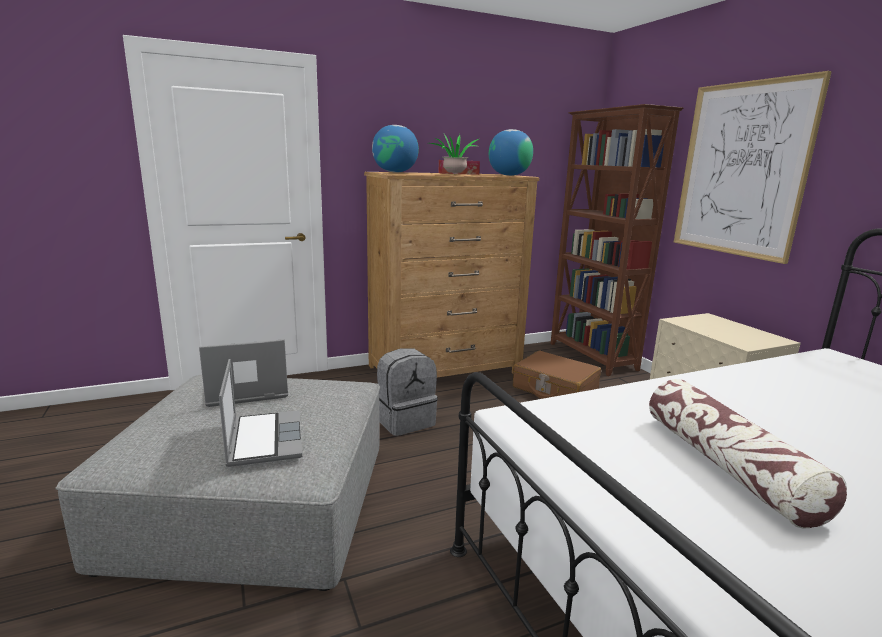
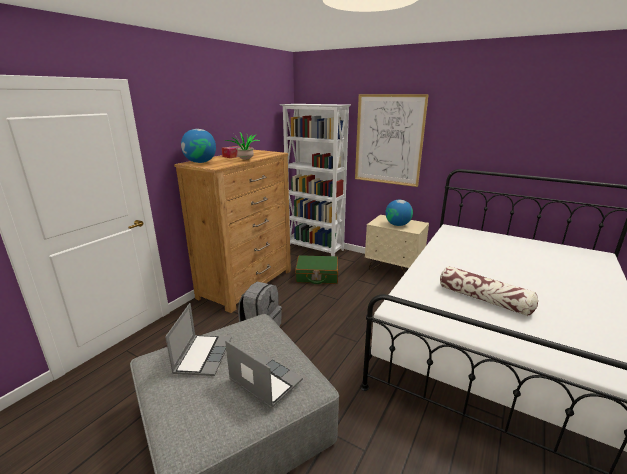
camera: 35 degrees left, 5 degrees up
laptop [199,339,288,407] -> laptop turned 150 degrees clockwise [165,303,232,376]
globe [489,129,533,176] -> globe moved to [385,200,413,226]
brown suitcase [513,351,601,399] -> green suitcase [295,255,338,284]
brown bookcase [551,104,683,376] -> white bookcase [280,104,351,256]

